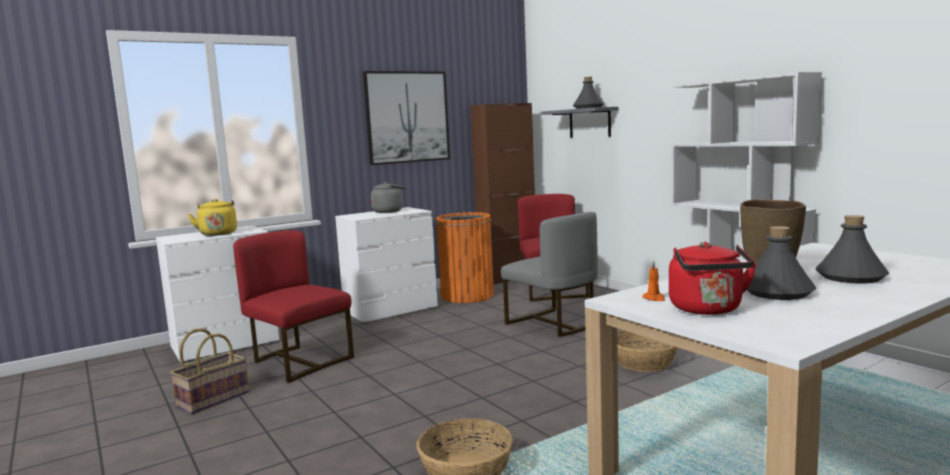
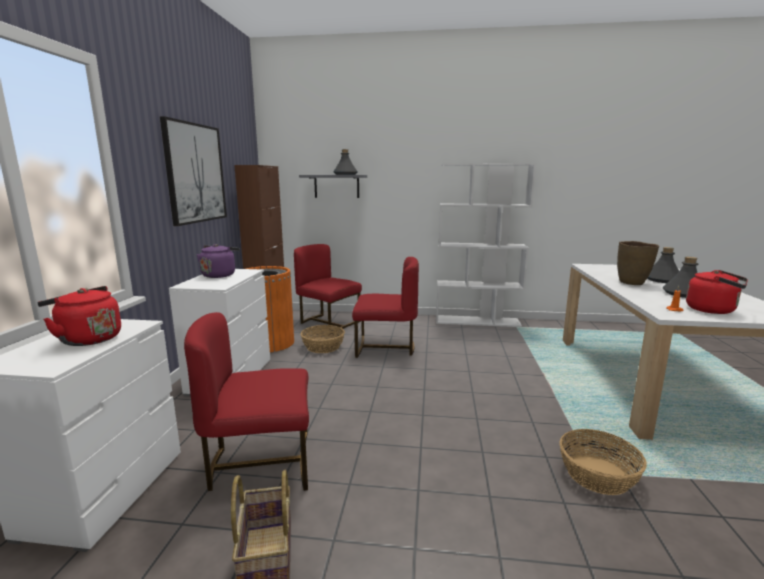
camera: 50 degrees left, 5 degrees up
yellow kettle [188,199,237,236] -> red kettle [37,286,121,346]
grey kettle [371,182,406,213] -> purple kettle [197,244,240,278]
grey chair [501,212,598,337] -> red chair [352,257,419,358]
basket [617,330,678,372] -> basket moved to [301,325,345,353]

